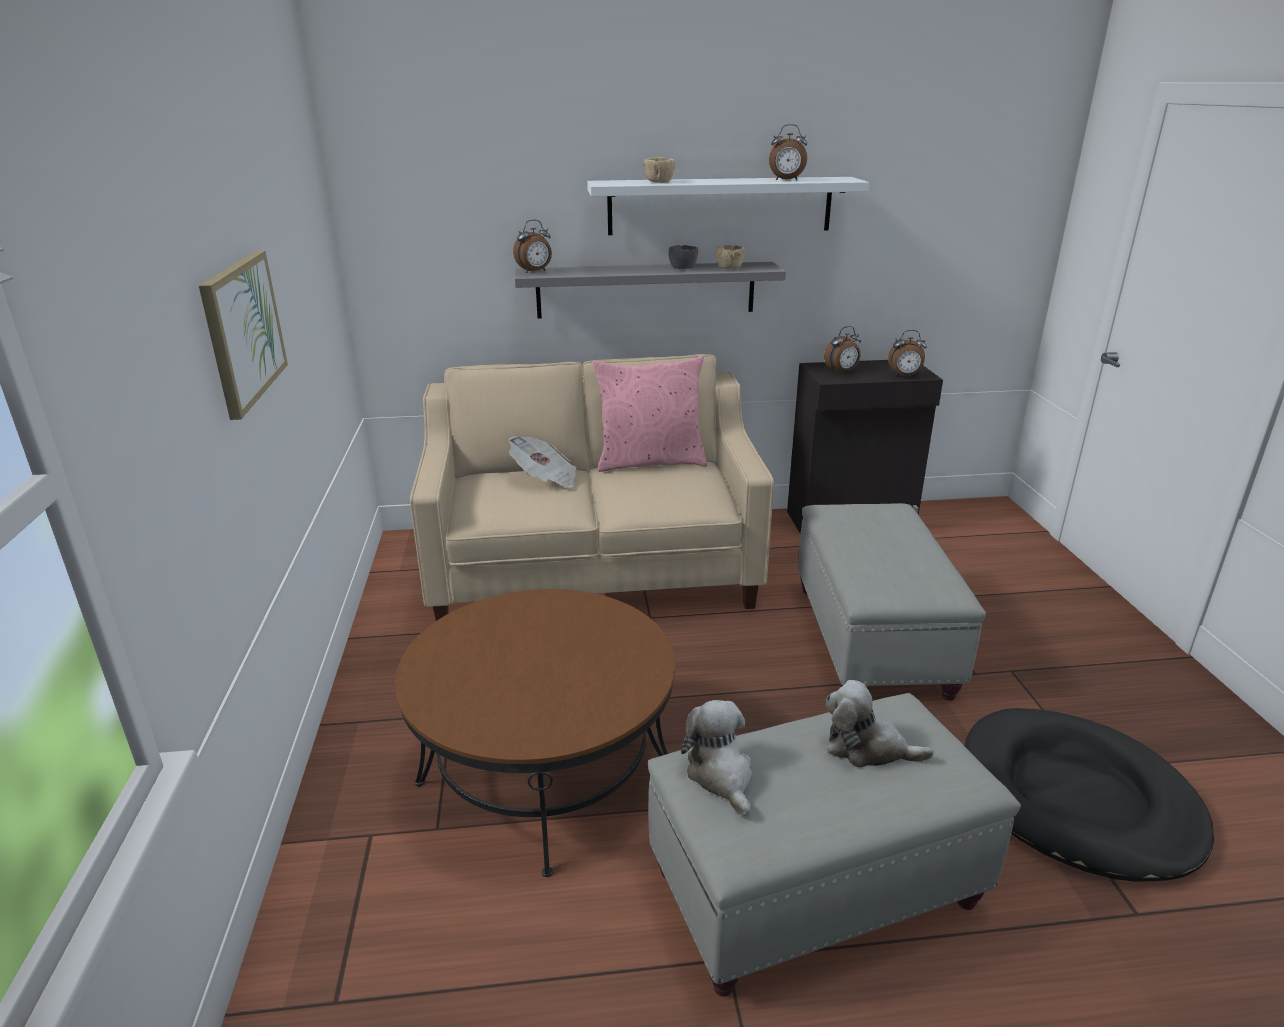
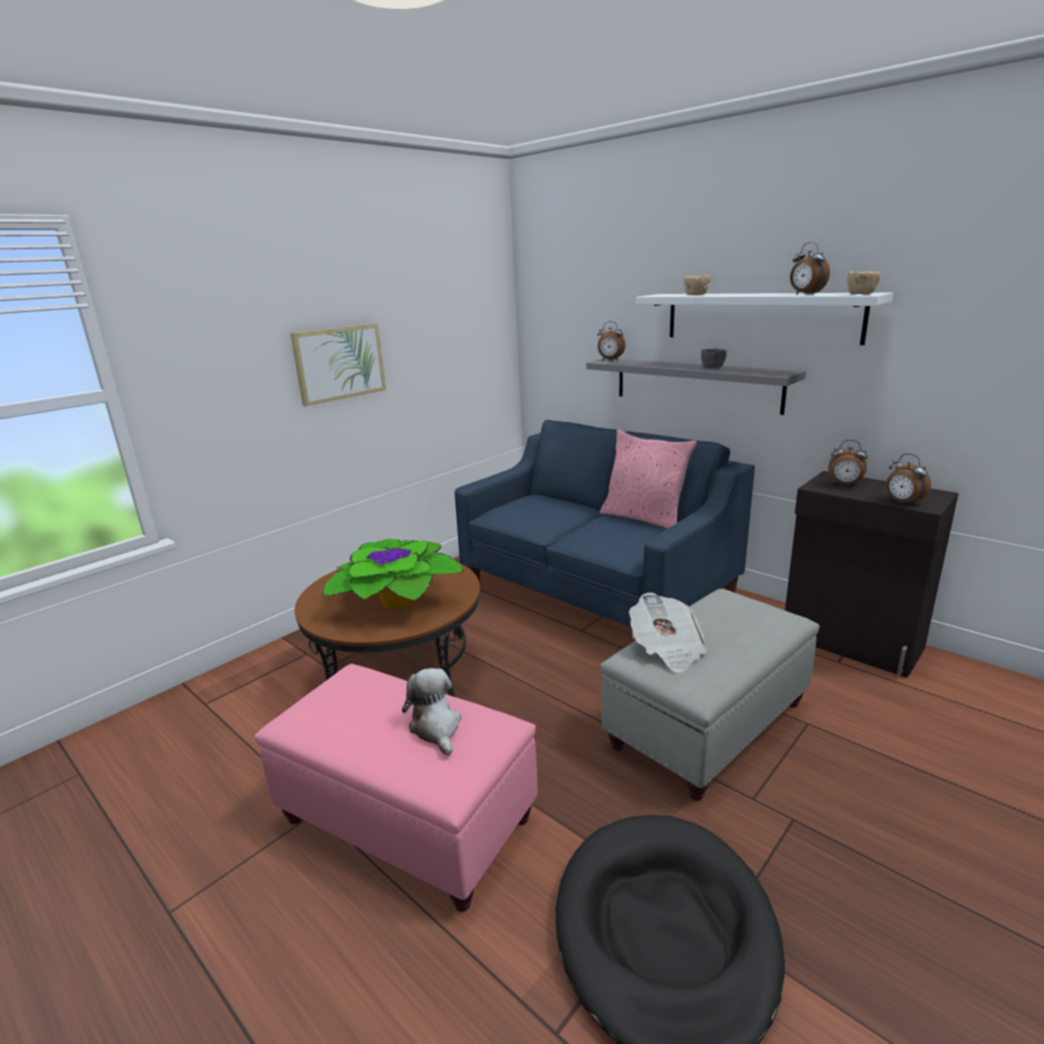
camera: 50 degrees right, 5 degrees down
beige sofa [410,354,774,621] -> blue sofa [455,420,755,628]
newspaper [509,436,577,488] -> newspaper moved to [629,593,708,673]
grey ottoman [648,693,1021,997] -> pink ottoman [254,664,537,912]
plush toy [681,700,752,817] -> none
beige bowl [716,245,745,269] -> beige bowl moved to [847,271,881,294]
none -> potted plant [322,539,464,610]

